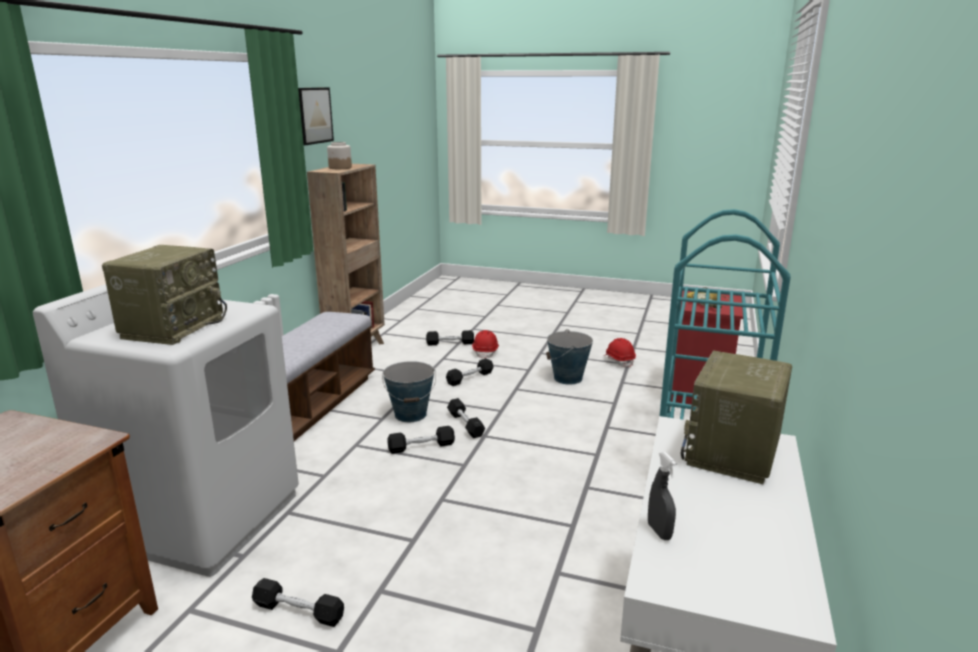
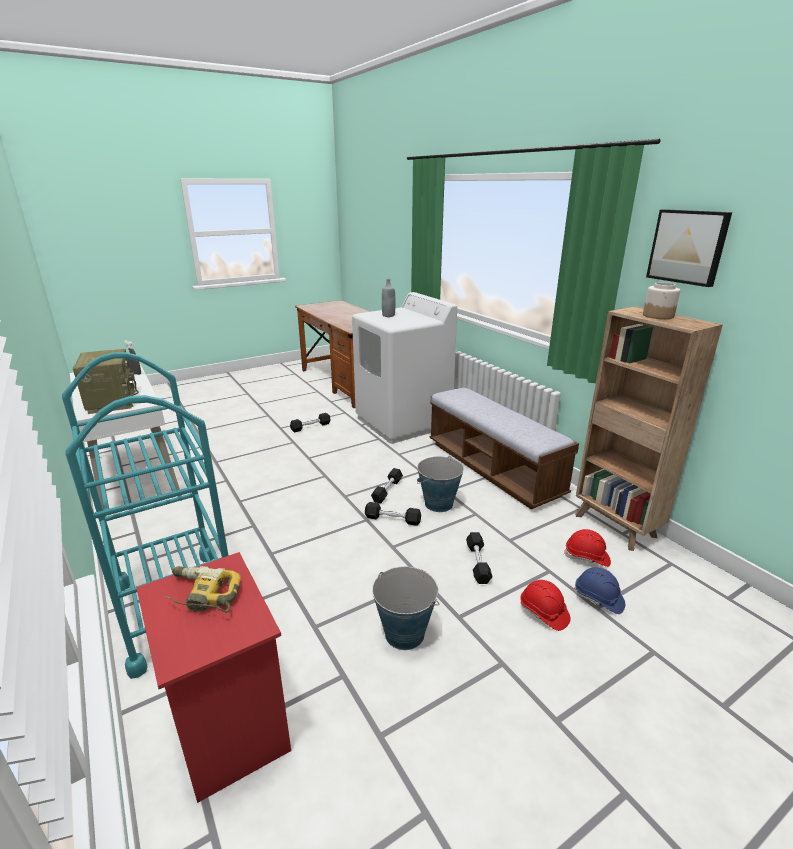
camera: 130 degrees right, 5 degrees up
radio [102,245,227,345] -> grey bottle [382,279,395,317]
black dumbbell [426,330,474,345] -> blue hard hat [573,567,625,614]
red hard hat [603,338,636,368] -> red hard hat moved to [564,529,611,567]

